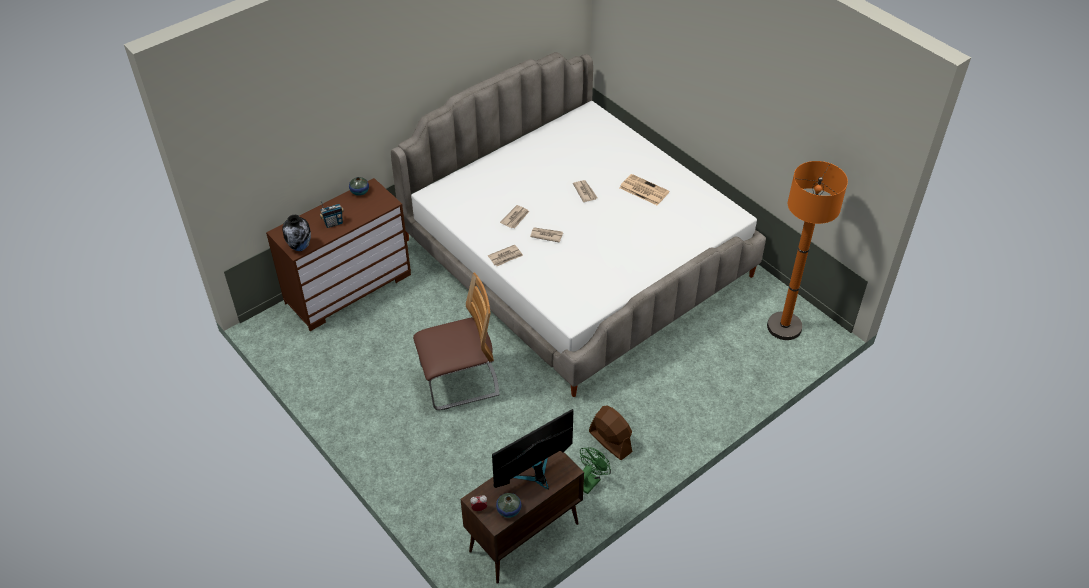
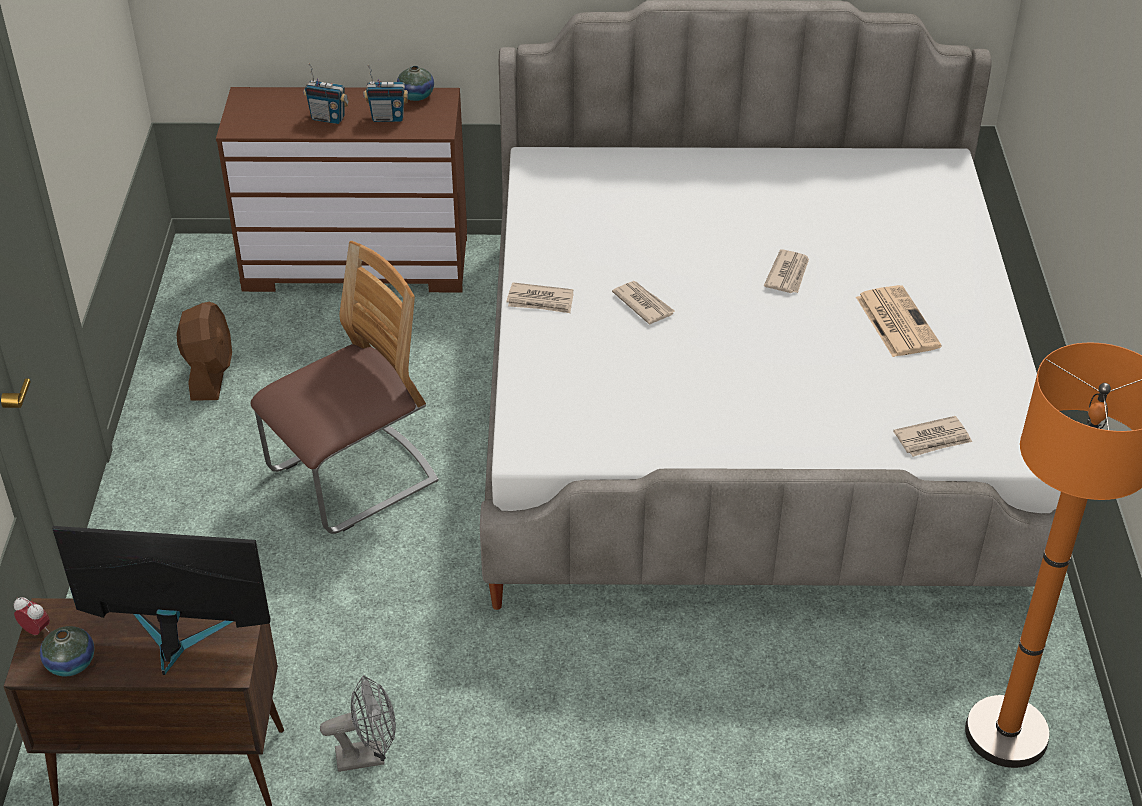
camera: 40 degrees right, 5 degrees down
vase [282,215,311,251] -> none
chair [413,272,499,410] -> chair turned 60 degrees counterclockwise [250,241,439,534]
newspaper [500,205,529,228] -> newspaper moved to [893,416,972,457]
green fan [580,447,611,494] -> grey fan [320,675,396,772]
brown fan [589,406,633,460] -> brown fan moved to [176,302,232,401]
none -> radio [364,65,408,122]

